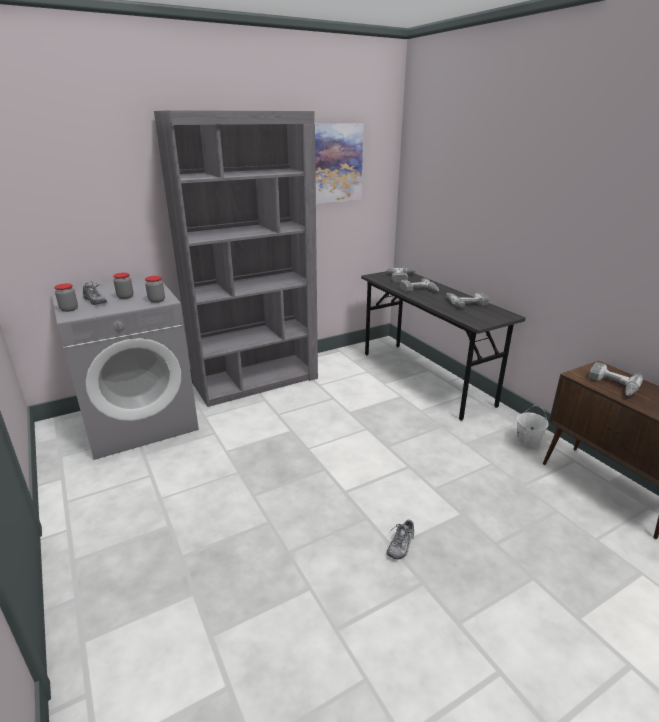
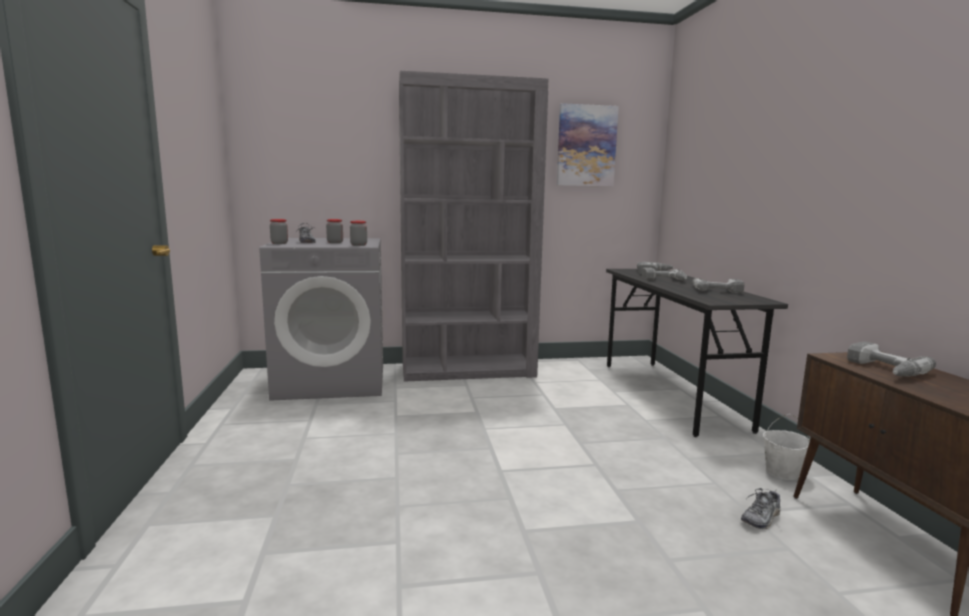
camera: 20 degrees right, 15 degrees down
shoe [387,520,414,559] -> shoe moved to [741,488,780,529]

